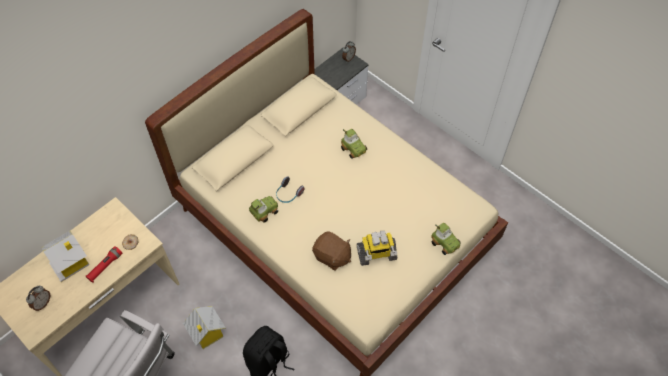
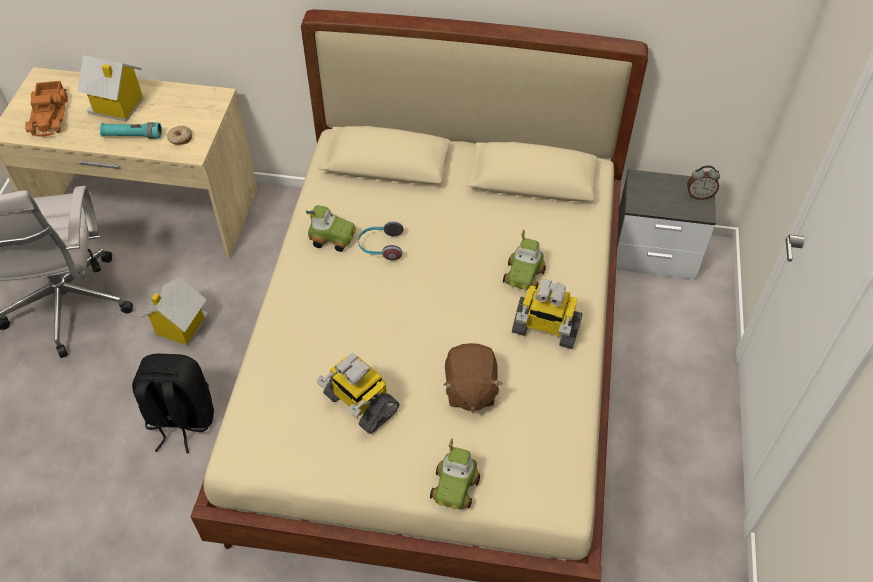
camera: 55 degrees right, 5 degrees down
alarm clock [26,286,50,311] -> toy truck [25,81,68,136]
red flashlight [86,246,122,283] -> turquoise flashlight [100,122,162,139]
brown plush toy [312,231,351,271] -> brown plush toy moved to [443,343,502,412]
none -> toy robot [512,280,583,349]

